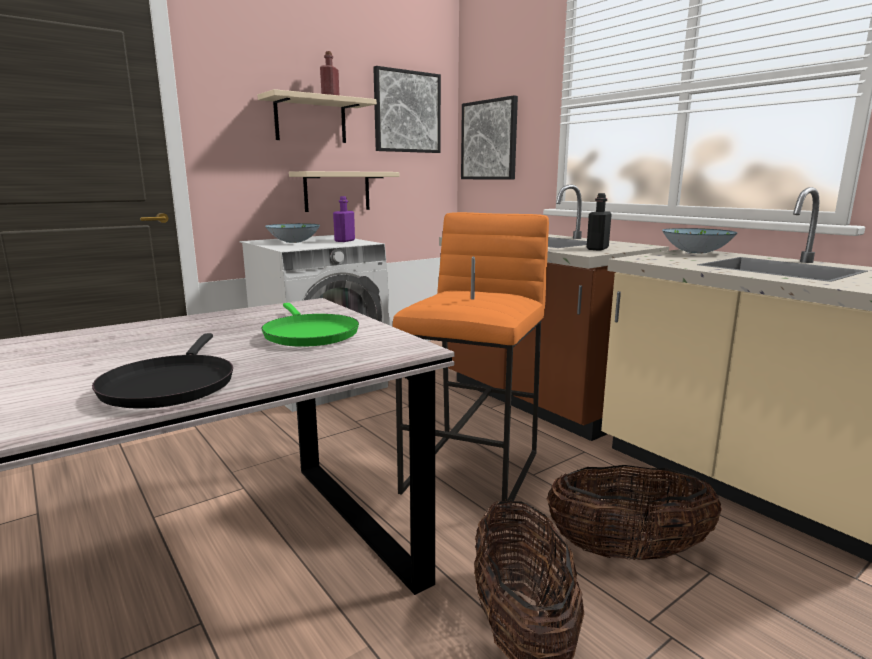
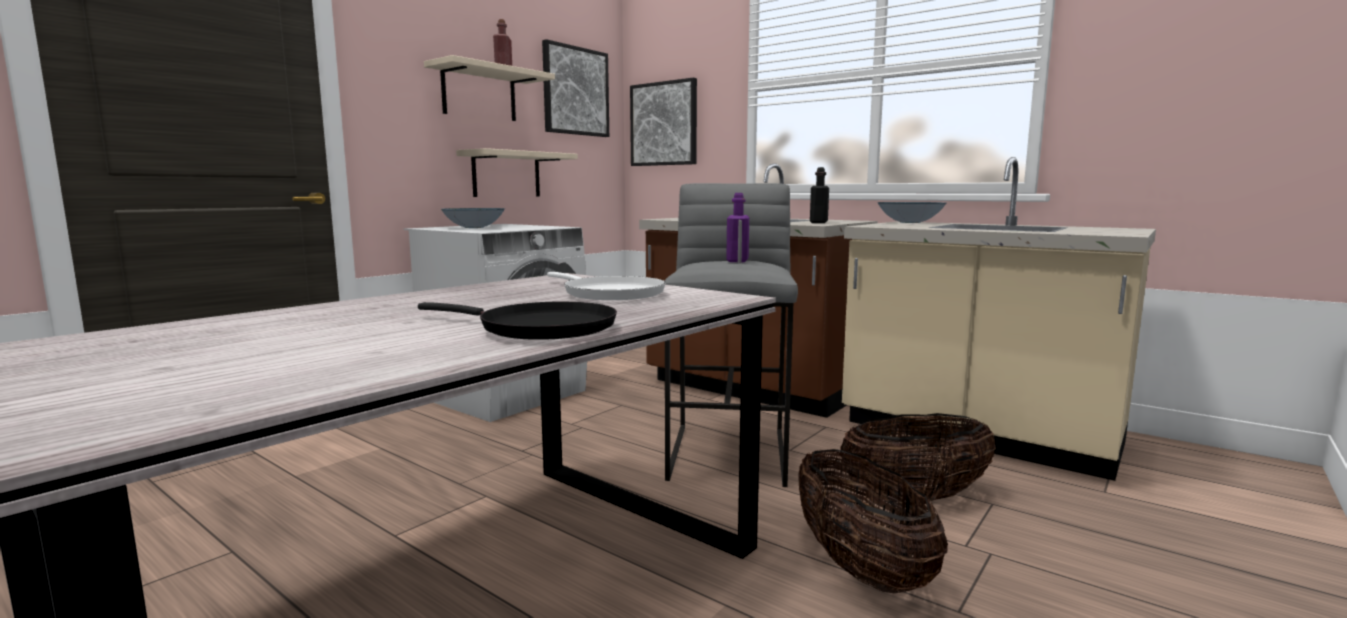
camera: 15 degrees left, 5 degrees down
black frying pan [92,333,233,409] -> black frying pan turned 45 degrees counterclockwise [418,302,617,340]
green frying pan [261,303,359,347] -> white frying pan [547,272,666,300]
purple bottle [333,196,355,242] -> purple bottle moved to [726,193,749,262]
orange stool [393,212,549,518] -> grey stool [664,183,798,487]

